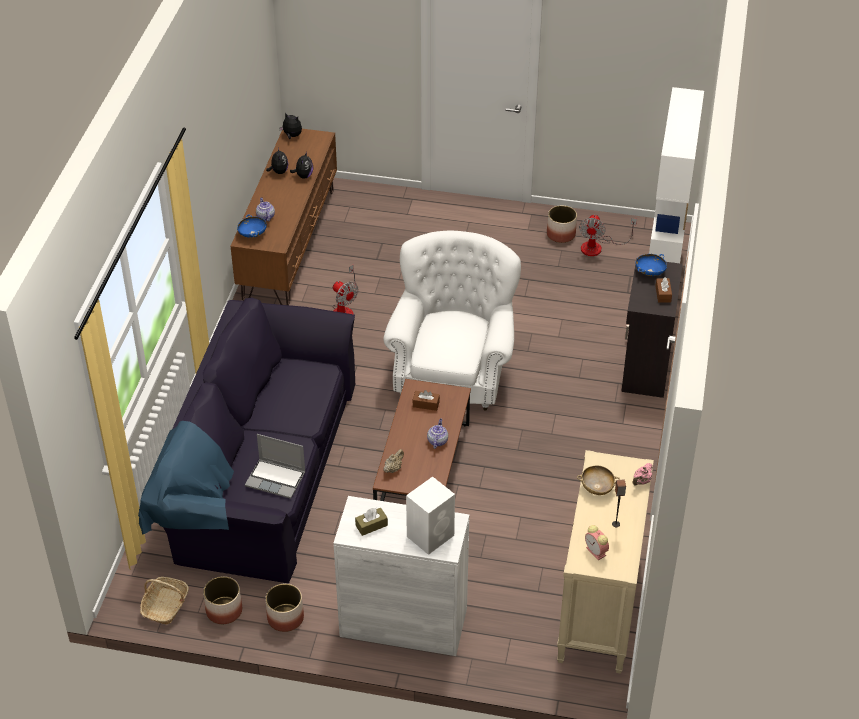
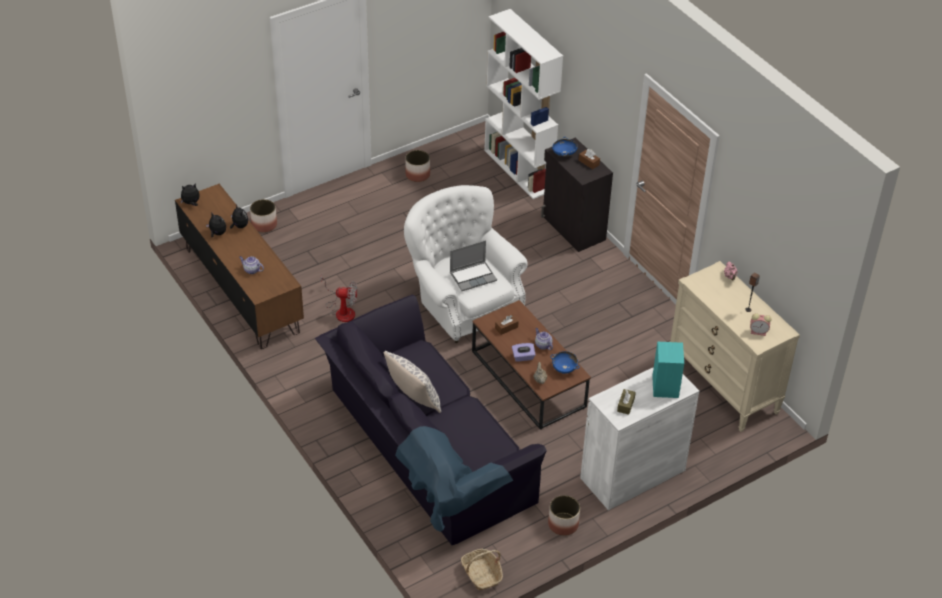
camera: 45 degrees left, 0 degrees up
planter [203,576,242,624] -> planter moved to [250,199,277,233]
blue bowl [237,214,267,238] -> blue bowl moved to [550,351,580,374]
laptop [245,434,306,499] -> laptop moved to [450,240,497,291]
white speaker [406,477,455,555] -> turquoise speaker [652,342,684,398]
beige bowl [577,465,620,495] -> none
fan [579,215,637,256] -> none
none -> pillow [384,351,441,413]
none -> purple tissue box [512,343,536,362]

